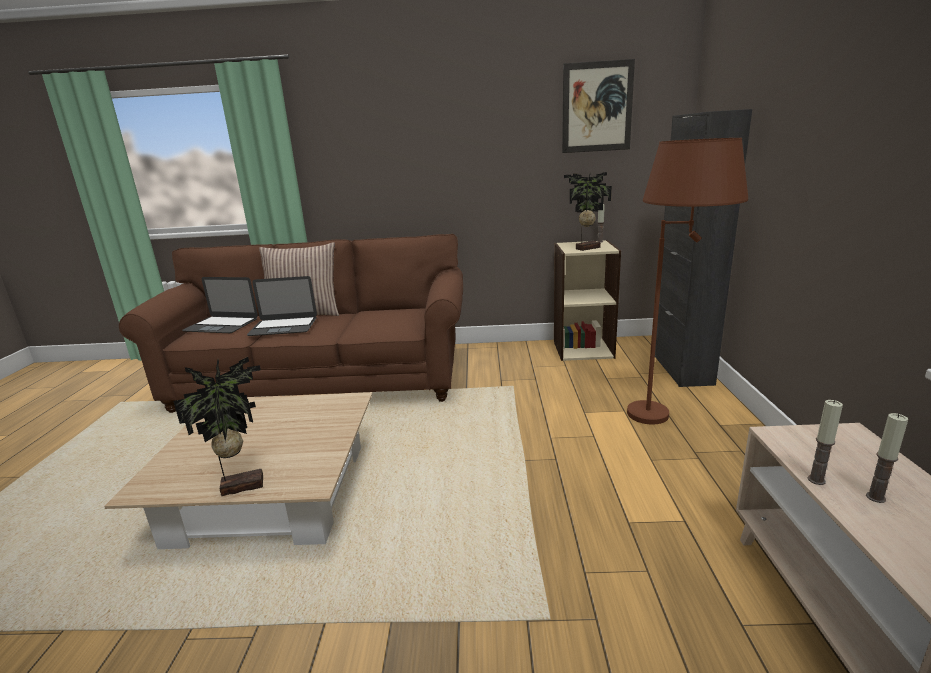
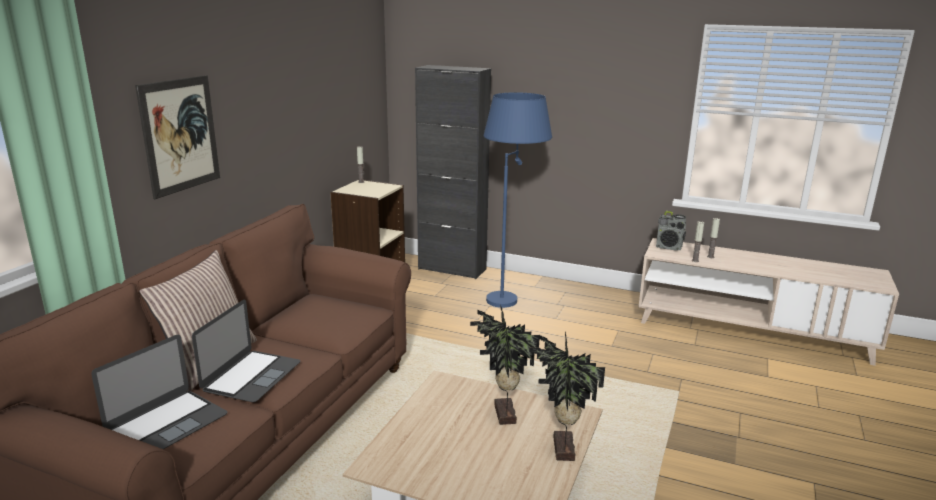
camera: 70 degrees left, 0 degrees up
picture [562,59,635,153] -> picture moved to [135,75,220,199]
potted plant [564,172,612,251] -> potted plant moved to [470,307,539,425]
brown floor lamp [627,138,748,424] -> blue floor lamp [484,92,552,308]
none -> radio [656,211,686,250]

